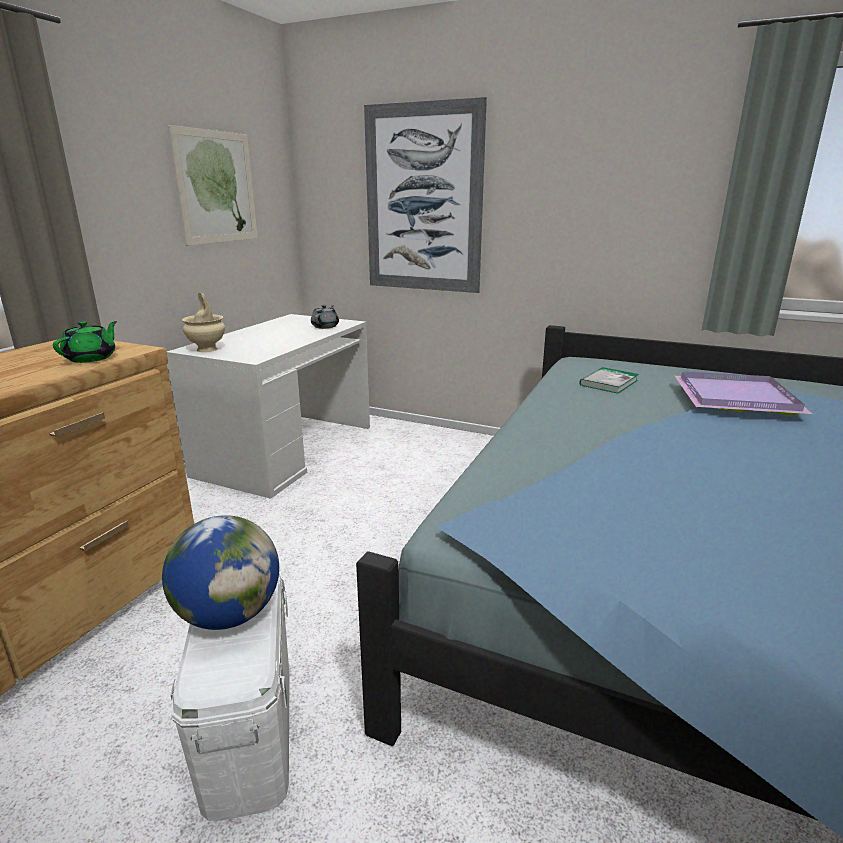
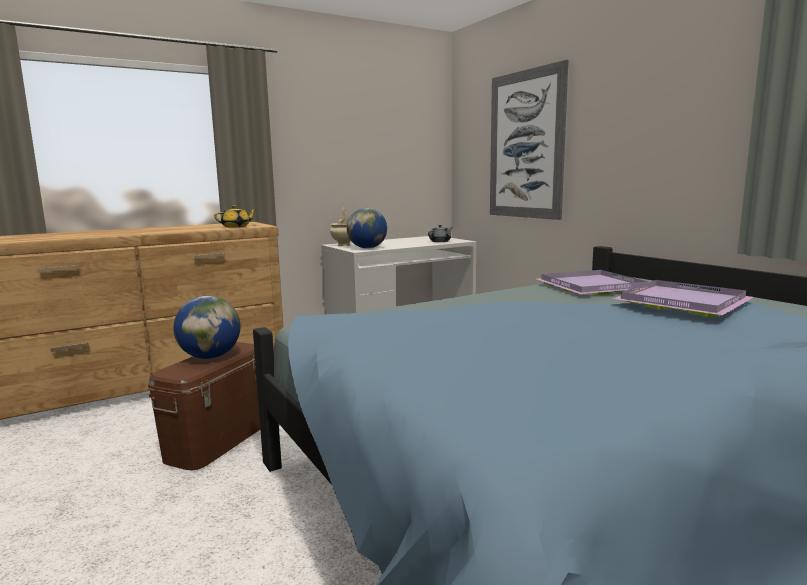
camera: 35 degrees right, 10 degrees down
green teapot [53,321,117,363] -> yellow teapot [214,205,256,228]
picture [168,125,258,246] -> none
white storage box [171,571,289,821] -> brown storage box [148,342,260,471]
book [580,367,639,394] -> purple tray [537,270,648,295]
none -> globe [347,208,387,249]

